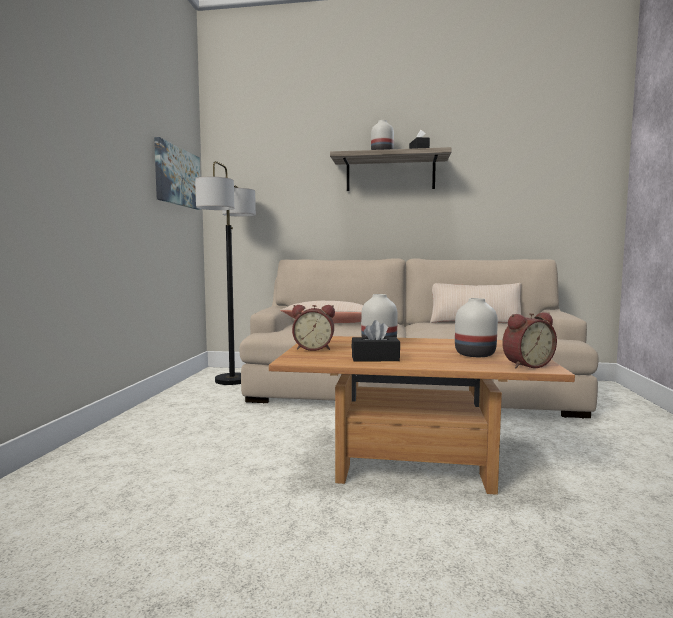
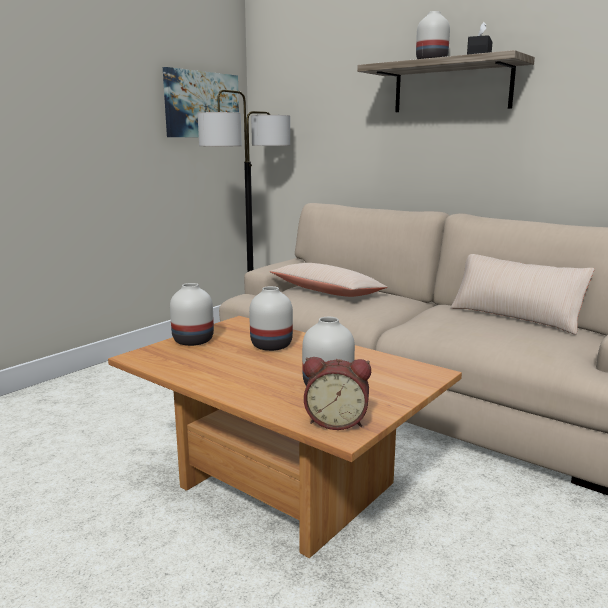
camera: 30 degrees right, 10 degrees up
alarm clock [292,305,335,351] -> white vase [170,283,214,346]
black tissue box [351,320,400,362] -> none

